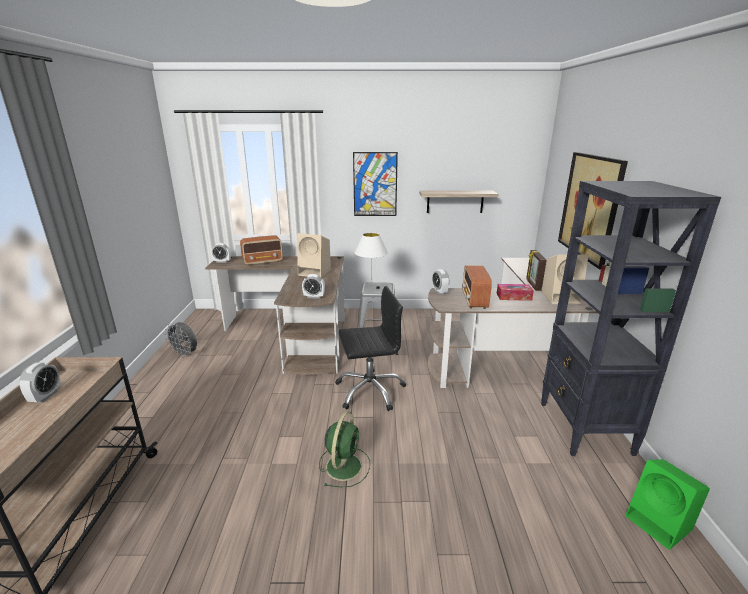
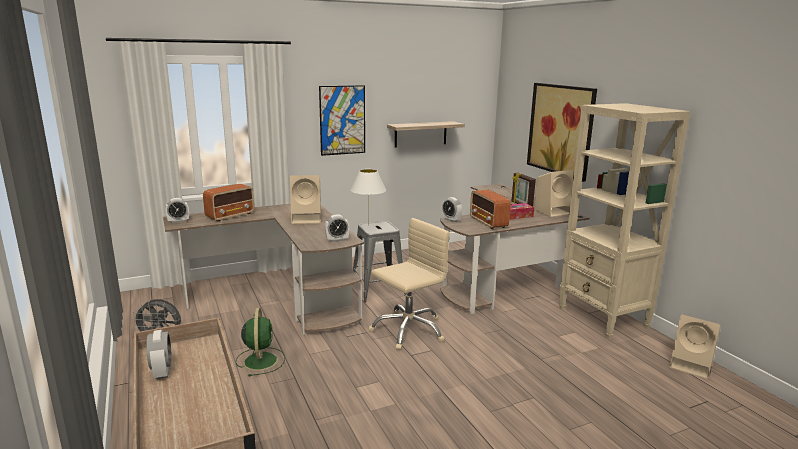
camera: 25 degrees left, 5 degrees down
green fan [319,411,370,488] -> green fan moved to [235,308,285,377]
black office chair [335,286,406,411] -> beige office chair [369,218,450,350]
black bookcase [541,181,721,456] -> beige bookcase [559,103,690,340]
green speaker [625,459,710,550] -> beige speaker [670,315,721,379]

